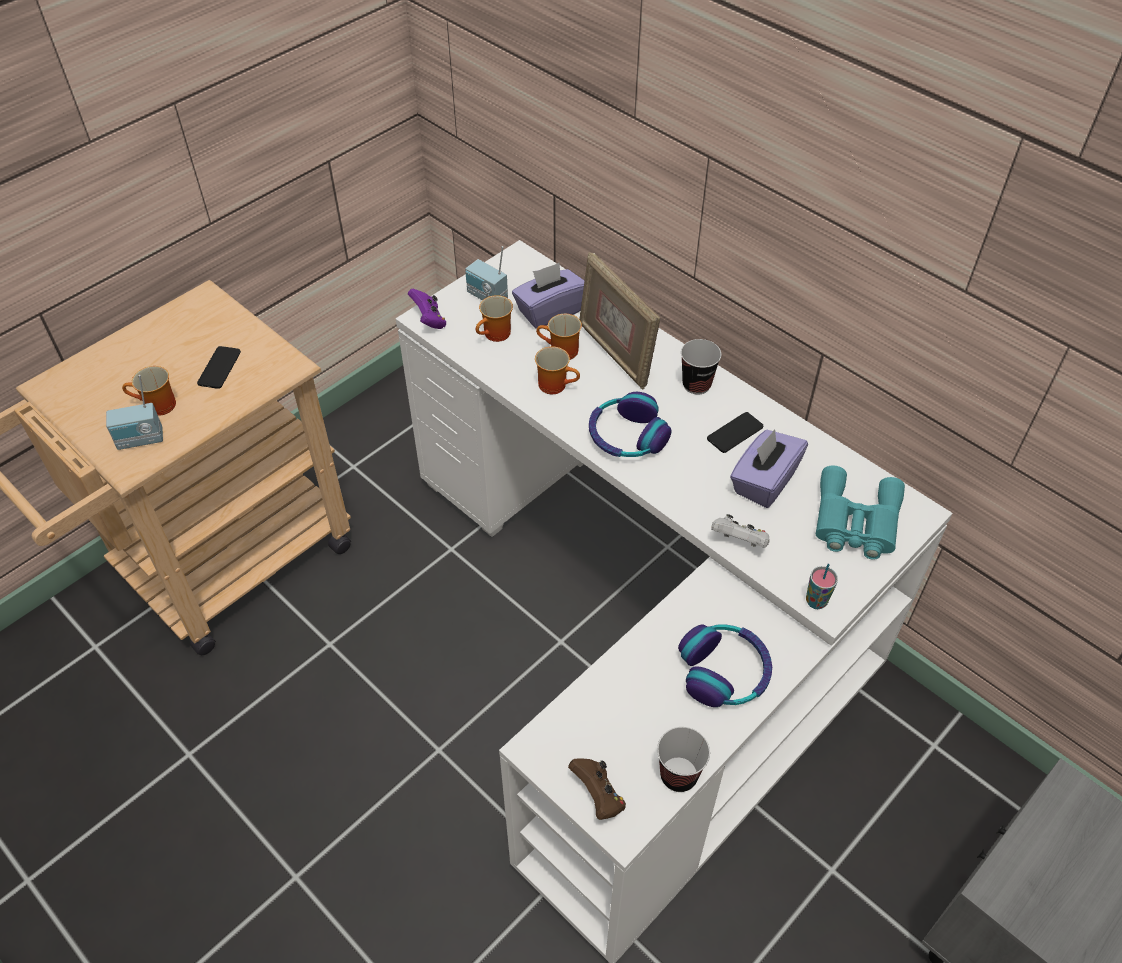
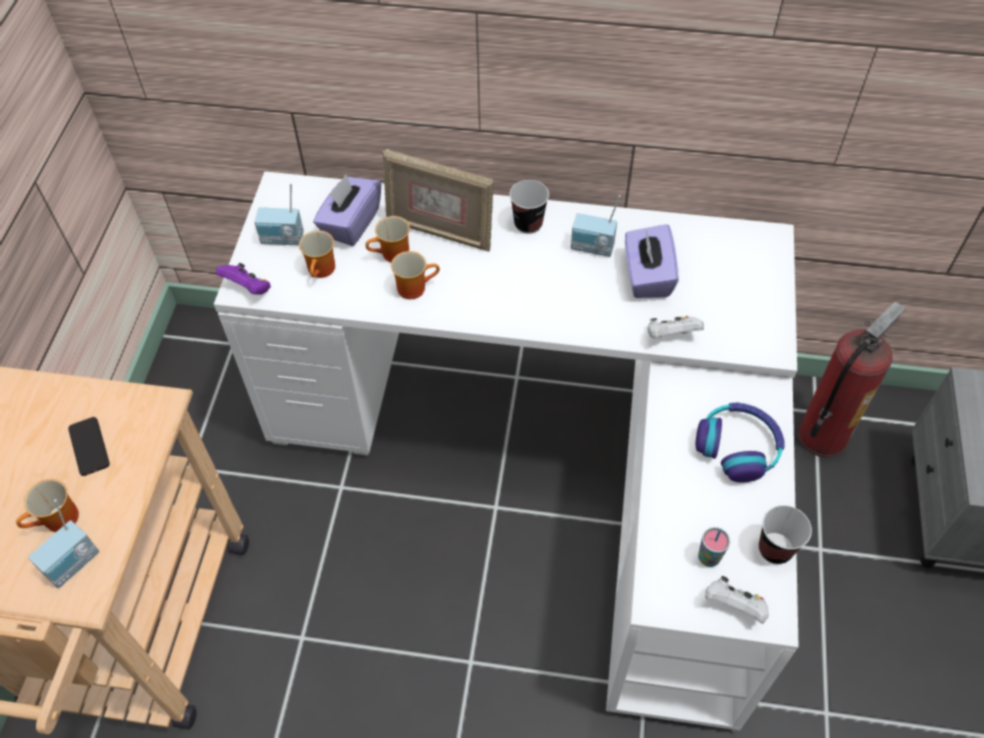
camera: 35 degrees left, 5 degrees up
brown game controller [568,758,626,820] -> white game controller [705,576,769,623]
headphones [589,392,672,457] -> none
phone [707,412,763,453] -> radio [571,195,621,257]
cup [806,564,838,609] -> cup moved to [698,527,730,567]
turquoise binoculars [816,465,905,560] -> none
none -> fire extinguisher [798,301,905,458]

